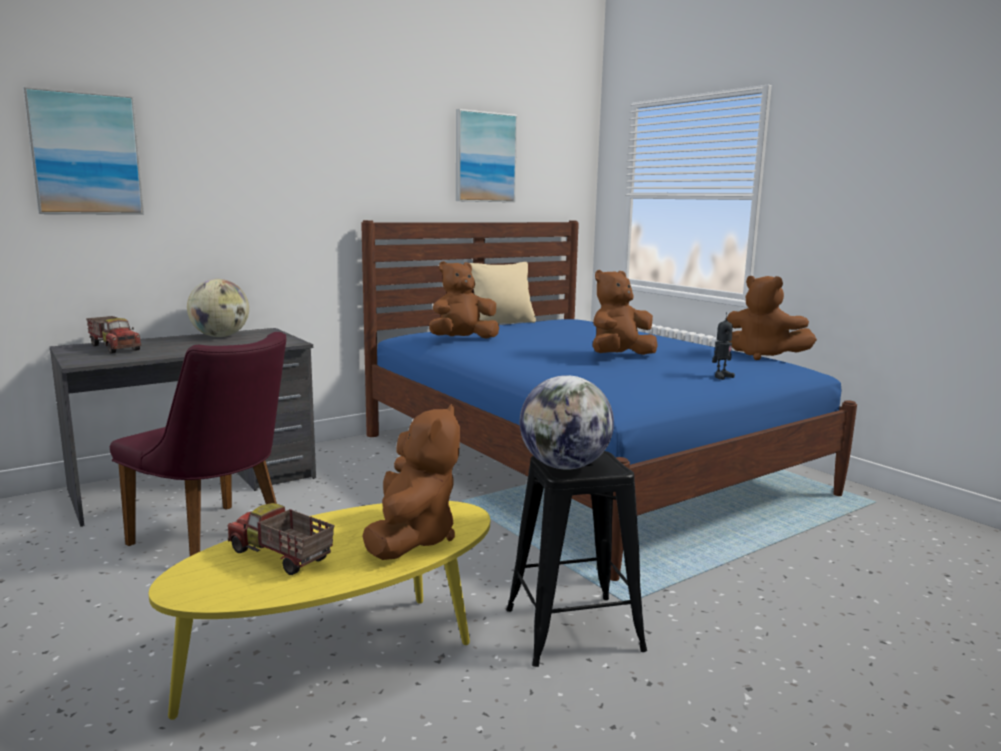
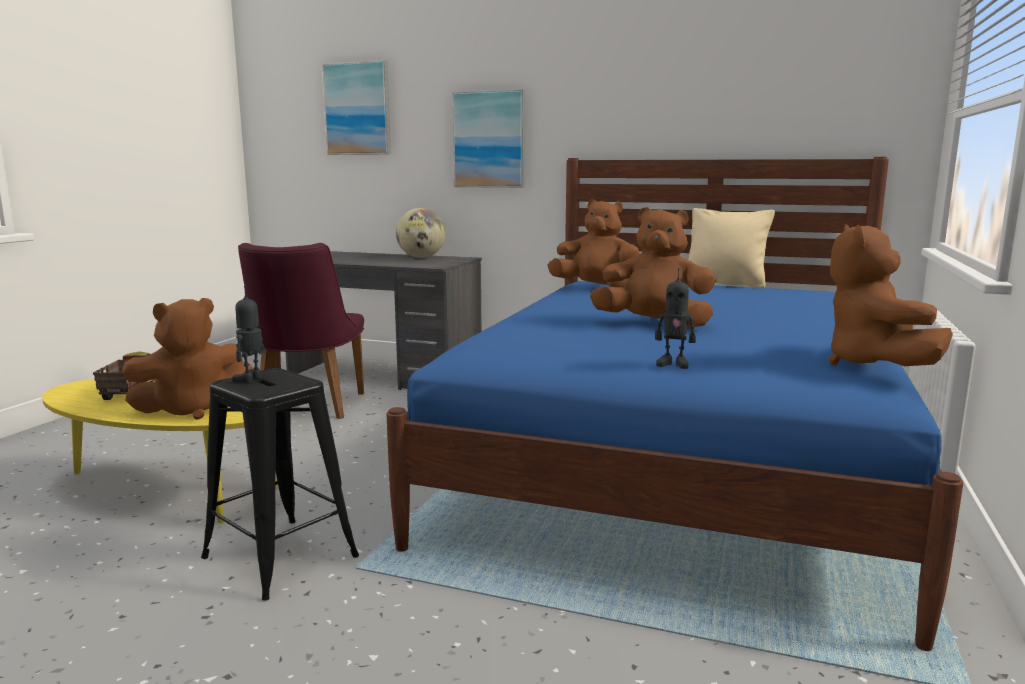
camera: 55 degrees right, 0 degrees up
toy truck [86,316,141,354] -> none
picture [456,109,517,202] -> picture moved to [452,89,525,188]
globe [520,375,614,470] -> toy robot [232,286,265,382]

